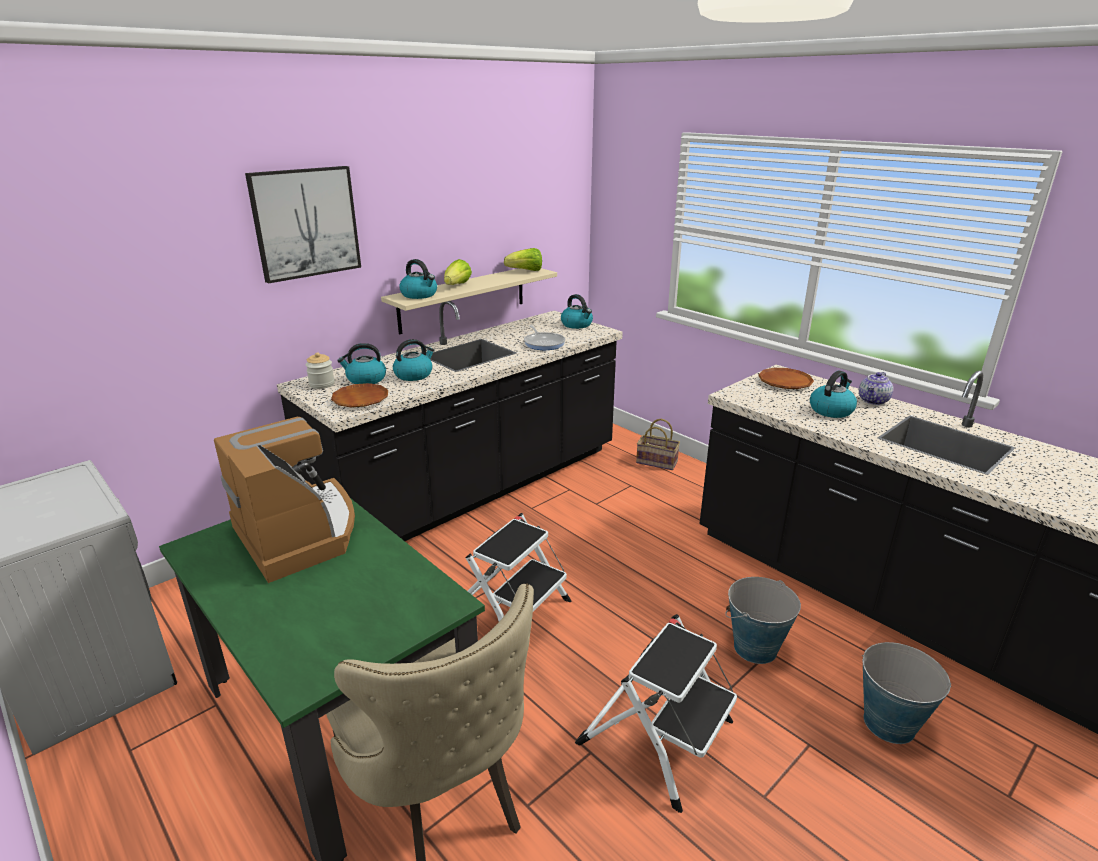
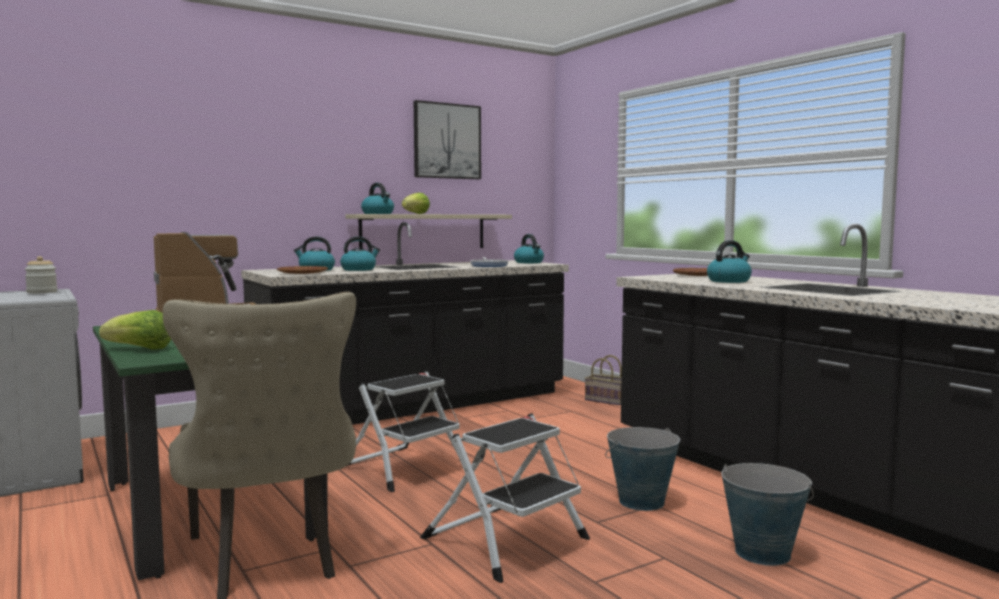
camera: 10 degrees right, 20 degrees down
picture [245,166,361,284] -> picture moved to [414,100,481,179]
jar [306,352,335,389] -> jar moved to [25,256,57,293]
lettuce [504,248,542,271] -> lettuce moved to [99,310,171,349]
teapot [859,372,893,405] -> none

